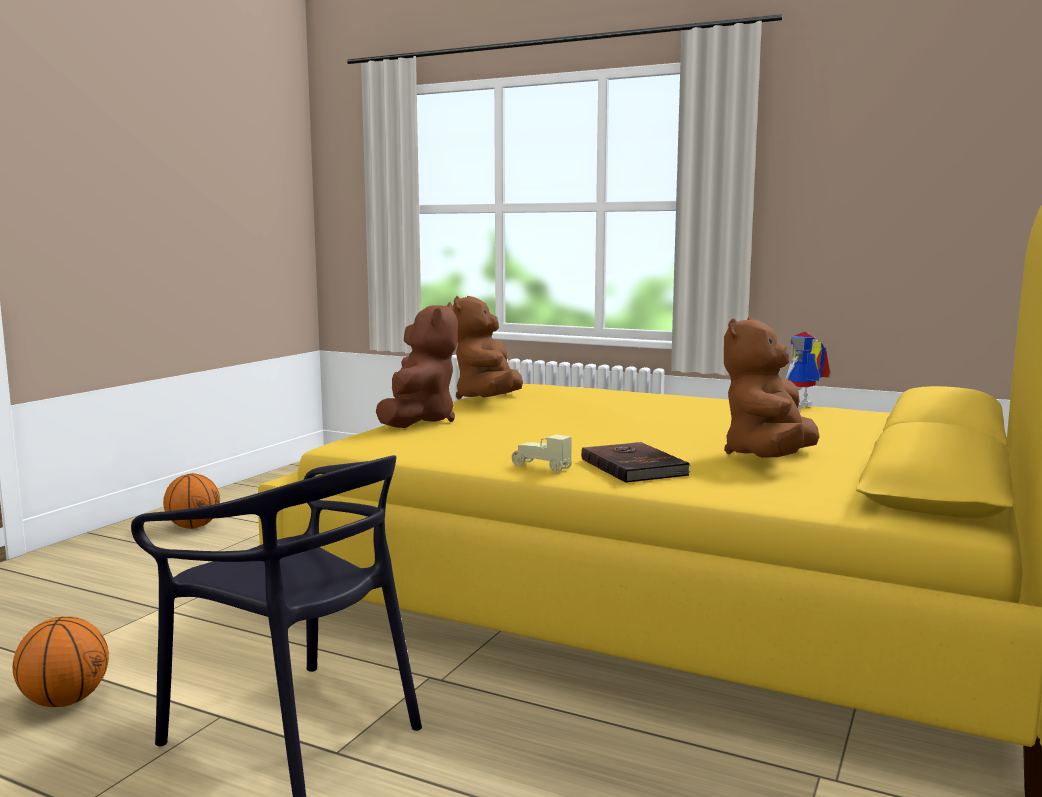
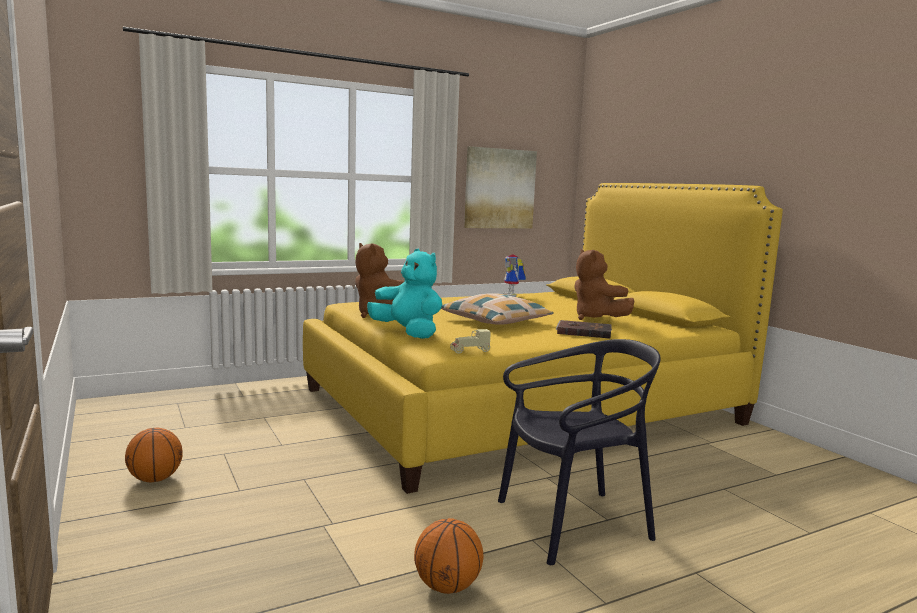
camera: 55 degrees left, 0 degrees up
brown plush toy [376,302,458,428] -> turquoise plush toy [367,249,442,339]
beige toy car [511,434,572,472] -> beige toy car moved to [450,329,491,354]
none -> pillow [441,293,554,325]
none -> picture [464,146,537,228]

